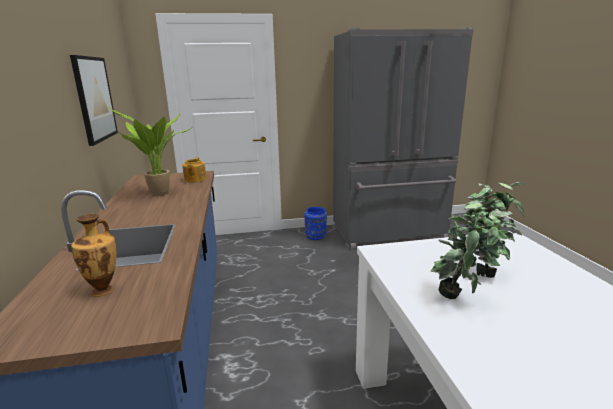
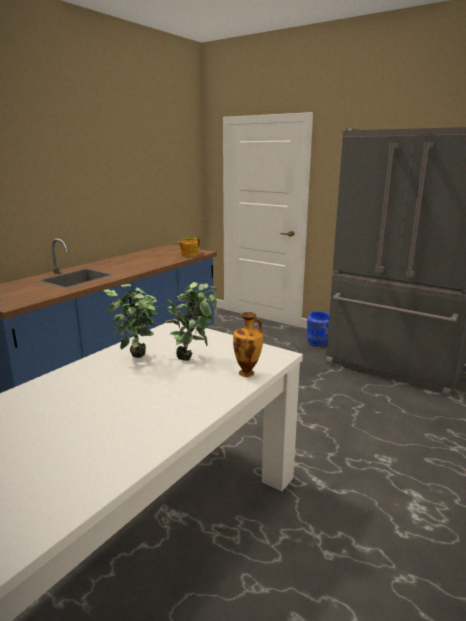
camera: 45 degrees right, 0 degrees up
picture [70,55,118,146] -> none
vase [71,214,116,297] -> vase moved to [233,312,263,377]
potted plant [105,104,191,196] -> none

